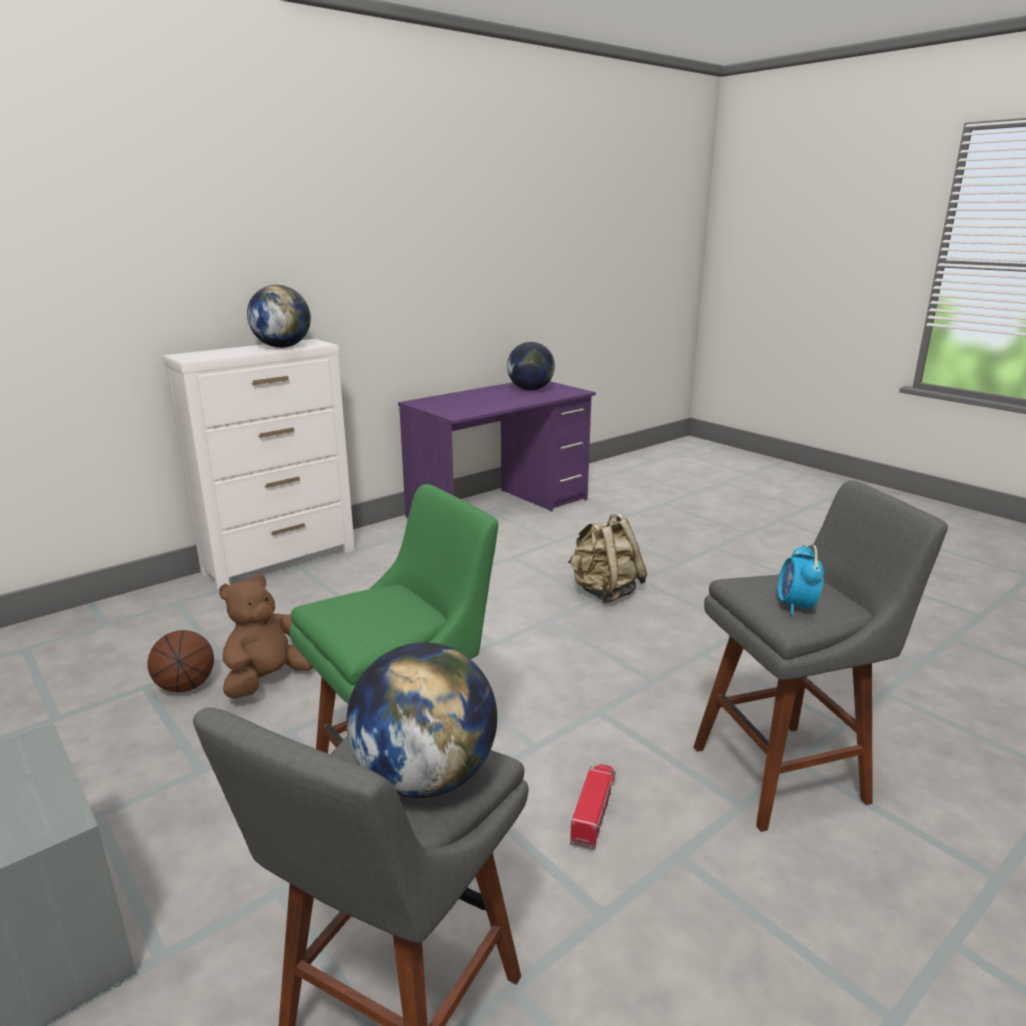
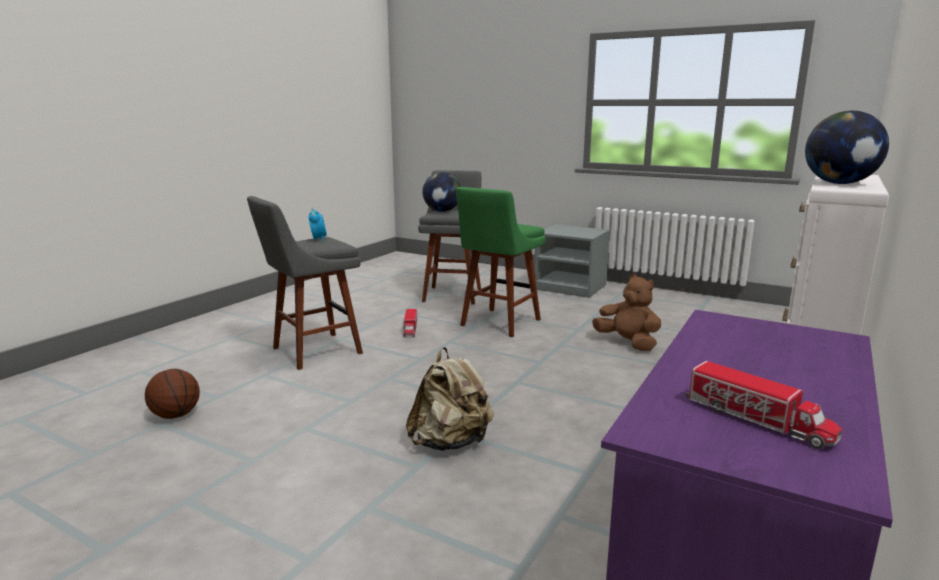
camera: 160 degrees right, 5 degrees down
basketball [148,630,214,692] -> basketball moved to [145,369,200,419]
brown plush toy [219,574,313,699] -> brown plush toy turned 60 degrees counterclockwise [592,274,661,351]
globe [507,342,555,391] -> toy truck [686,361,842,449]

